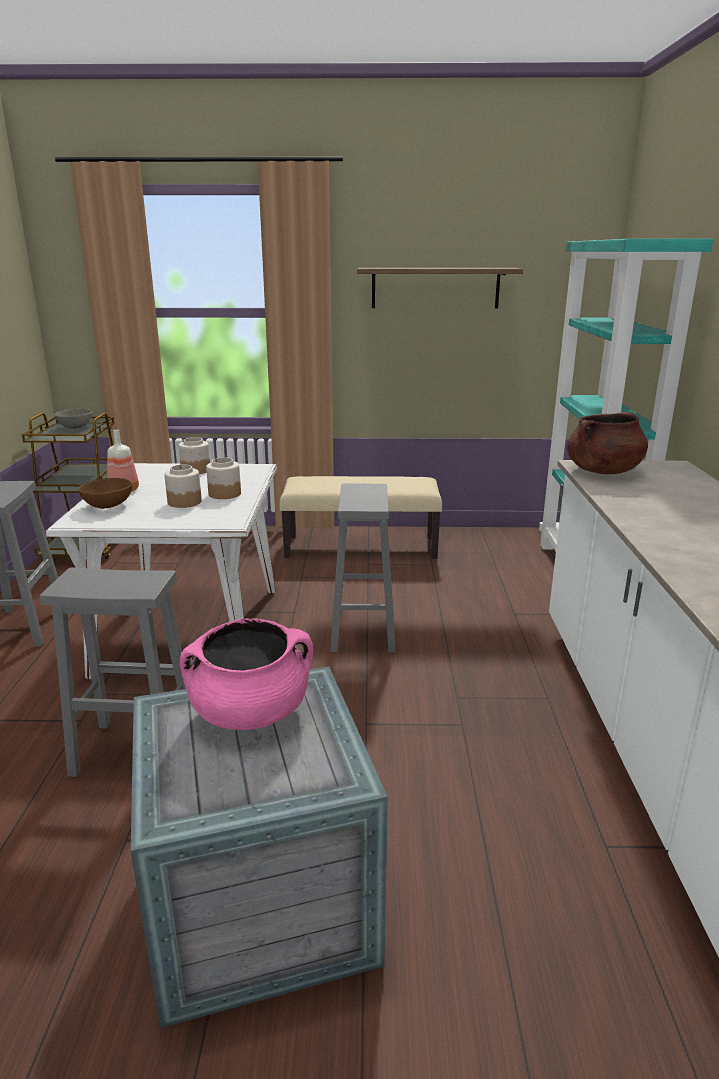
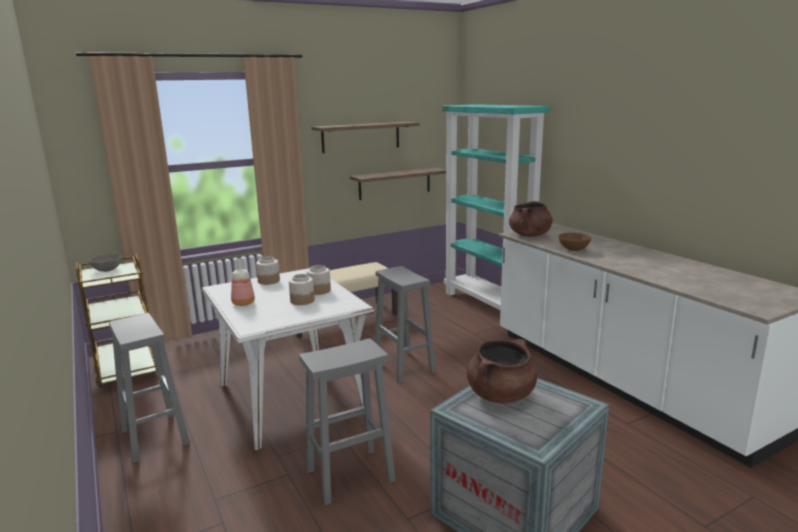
camera: 30 degrees left, 5 degrees down
brown bowl [78,478,133,509] -> brown bowl moved to [559,232,591,251]
pink cooking pot [180,618,313,730] -> brown cooking pot [466,339,537,403]
none -> shelf [350,167,446,200]

